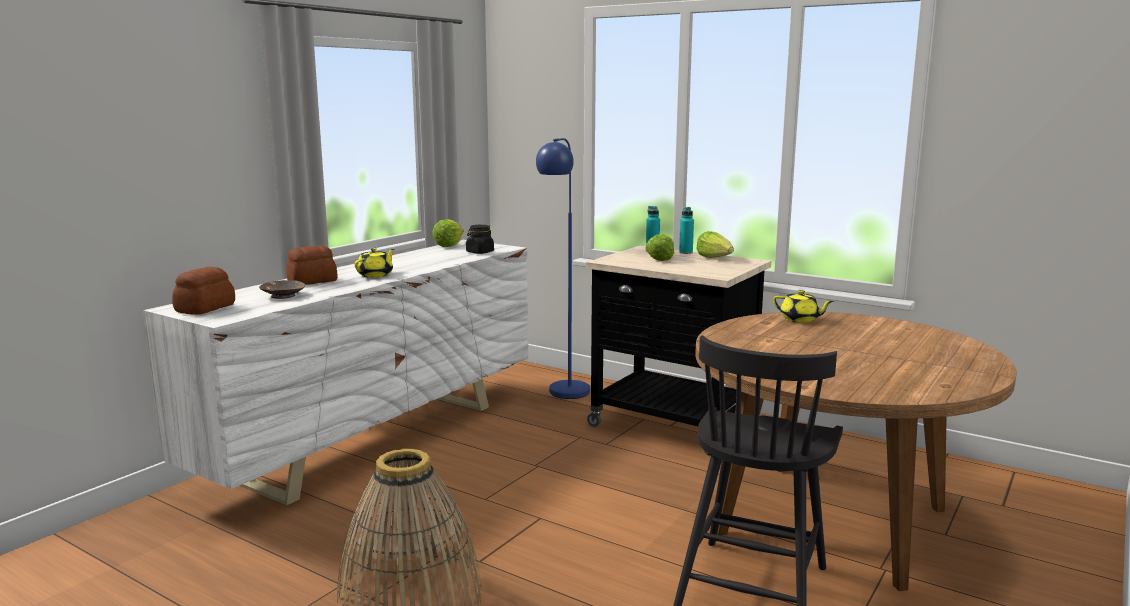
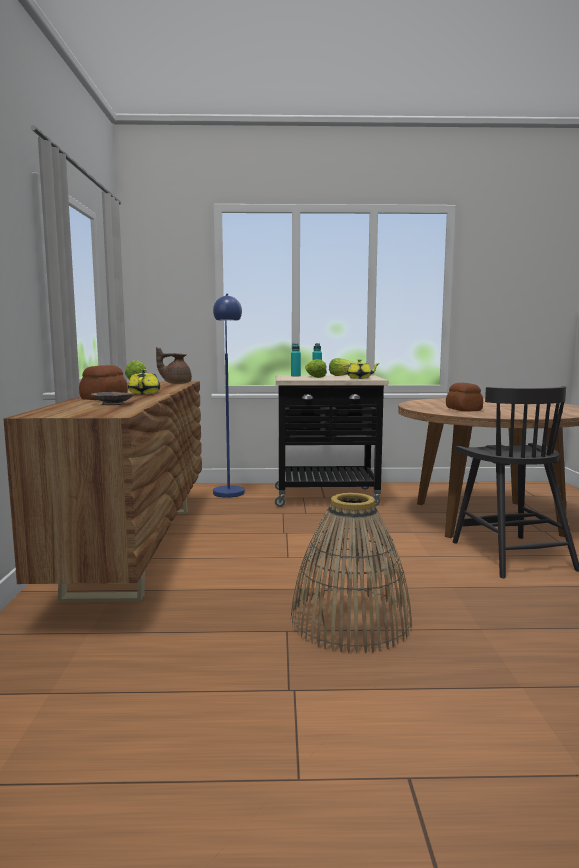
camera: 35 degrees left, 5 degrees down
white cabinet [143,240,528,505] -> brown cabinet [3,381,202,602]
bread [172,267,235,315] -> bread moved to [446,383,483,411]
black jar [466,225,494,254] -> brown teapot [156,347,192,384]
yellow teapot [773,290,834,323] -> yellow teapot moved to [341,359,380,379]

